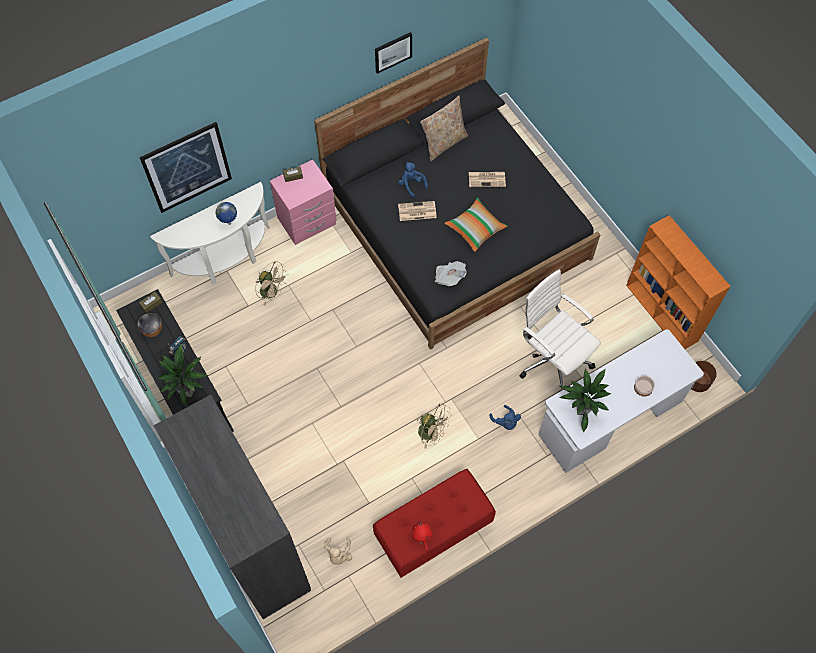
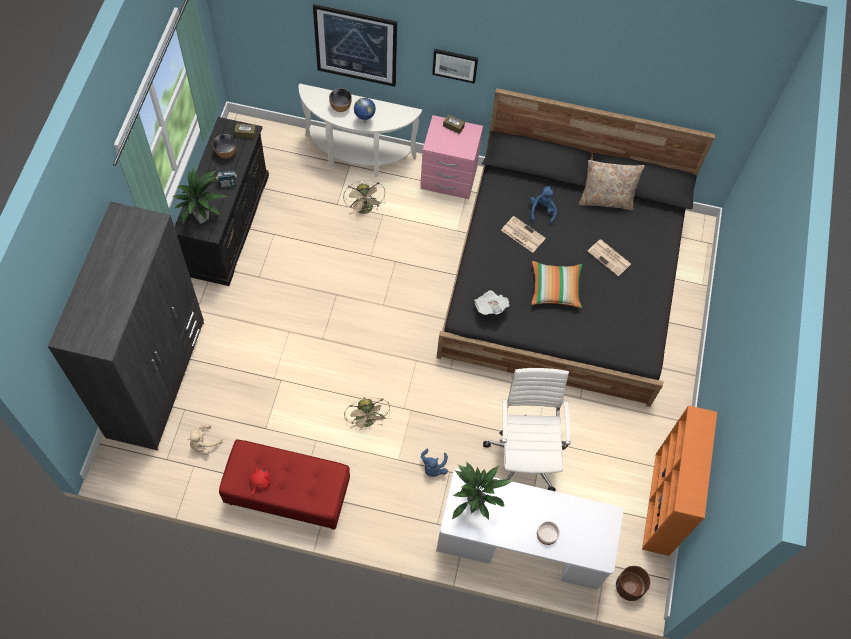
camera: 40 degrees right, 0 degrees up
picture [375,32,412,74] -> picture moved to [432,49,478,84]
none -> bowl [329,88,352,112]

